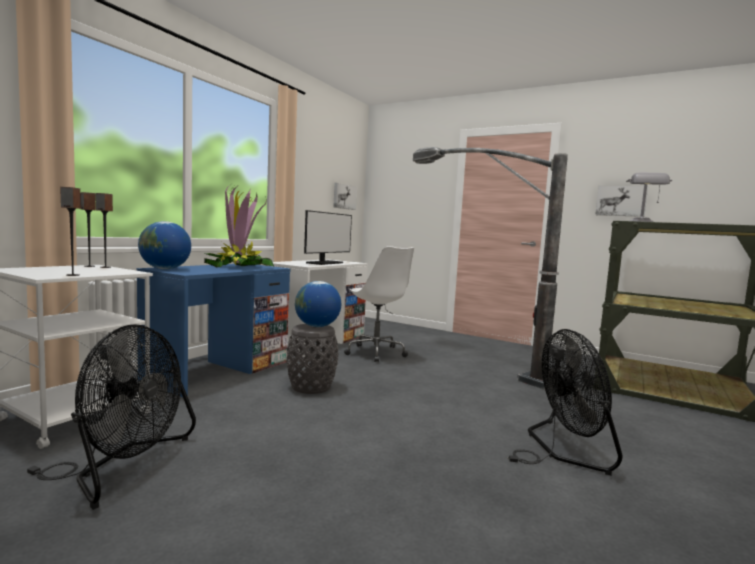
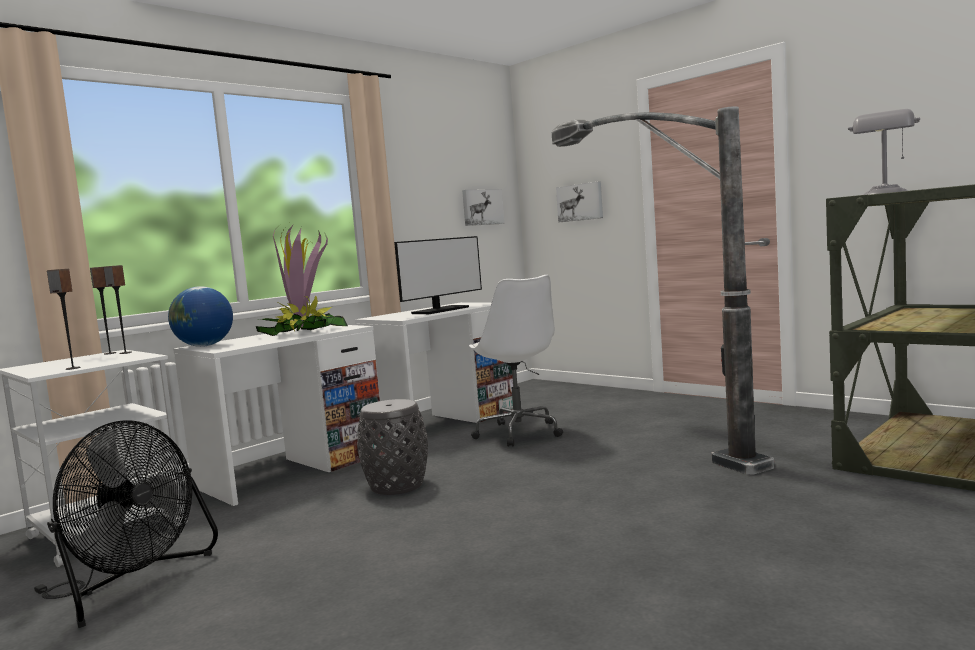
camera: 15 degrees right, 0 degrees up
blue desk [136,264,291,397] -> white desk [173,325,385,506]
globe [295,281,341,327] -> none
black fan [508,329,622,476] -> none
picture [595,186,648,217] -> picture moved to [556,182,603,222]

